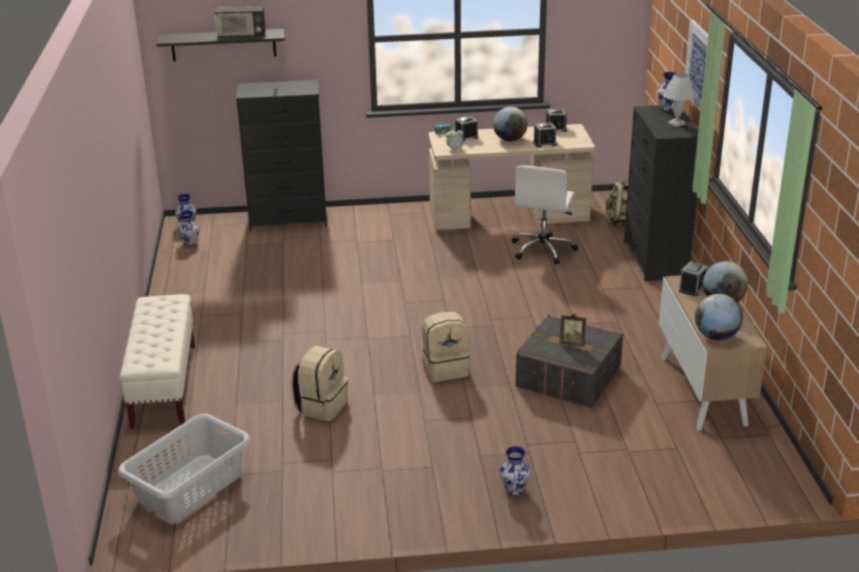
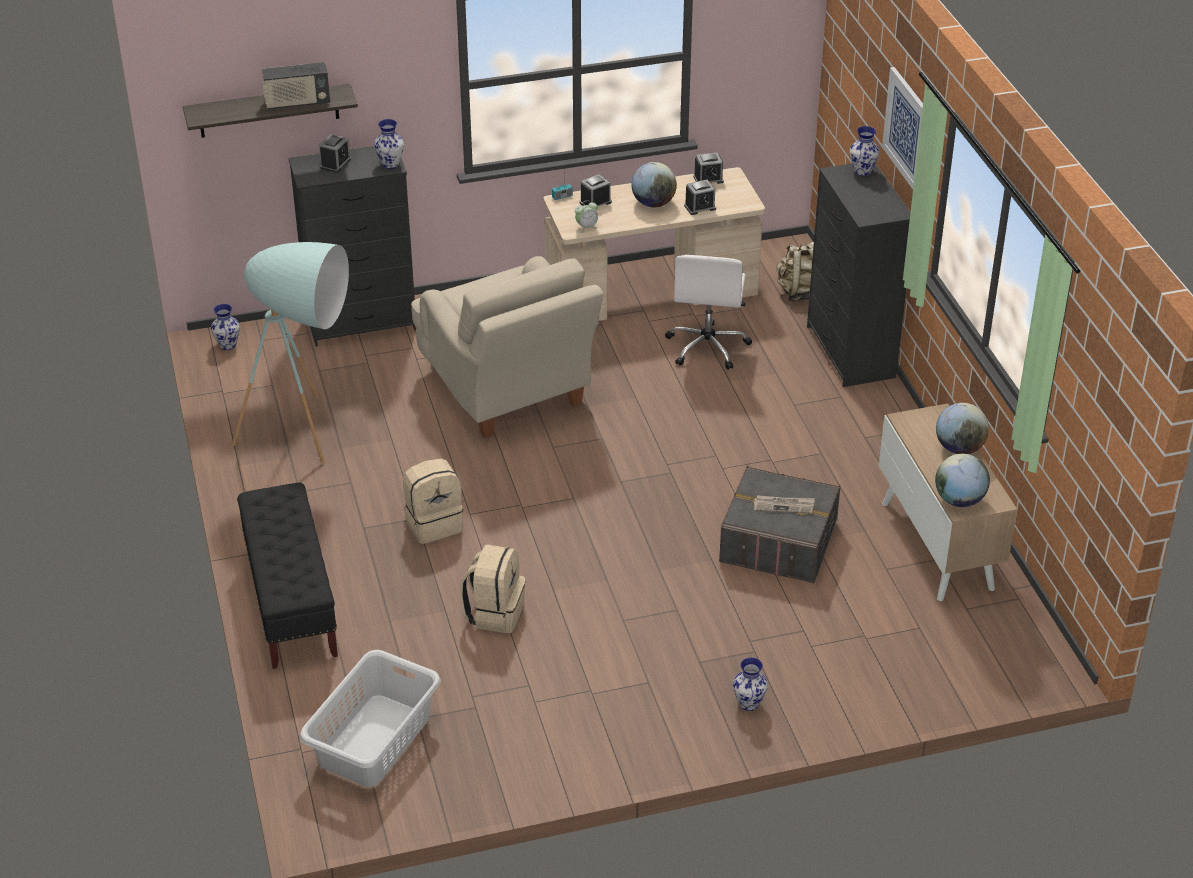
camera: 10 degrees left, 10 degrees up
beige bench [119,294,195,429] -> black bench [237,483,338,669]
vase [178,210,200,246] -> vase moved to [374,119,404,169]
beige backpack [422,312,470,382] -> beige backpack moved to [403,458,464,544]
picture frame [559,314,586,347] -> newspaper [754,495,815,514]
white table lamp [664,73,695,127] -> none
alarm clock [679,261,708,296] -> alarm clock moved to [319,134,351,173]
none -> turquoise floor lamp [232,242,349,465]
none -> beige armchair [411,256,603,438]

